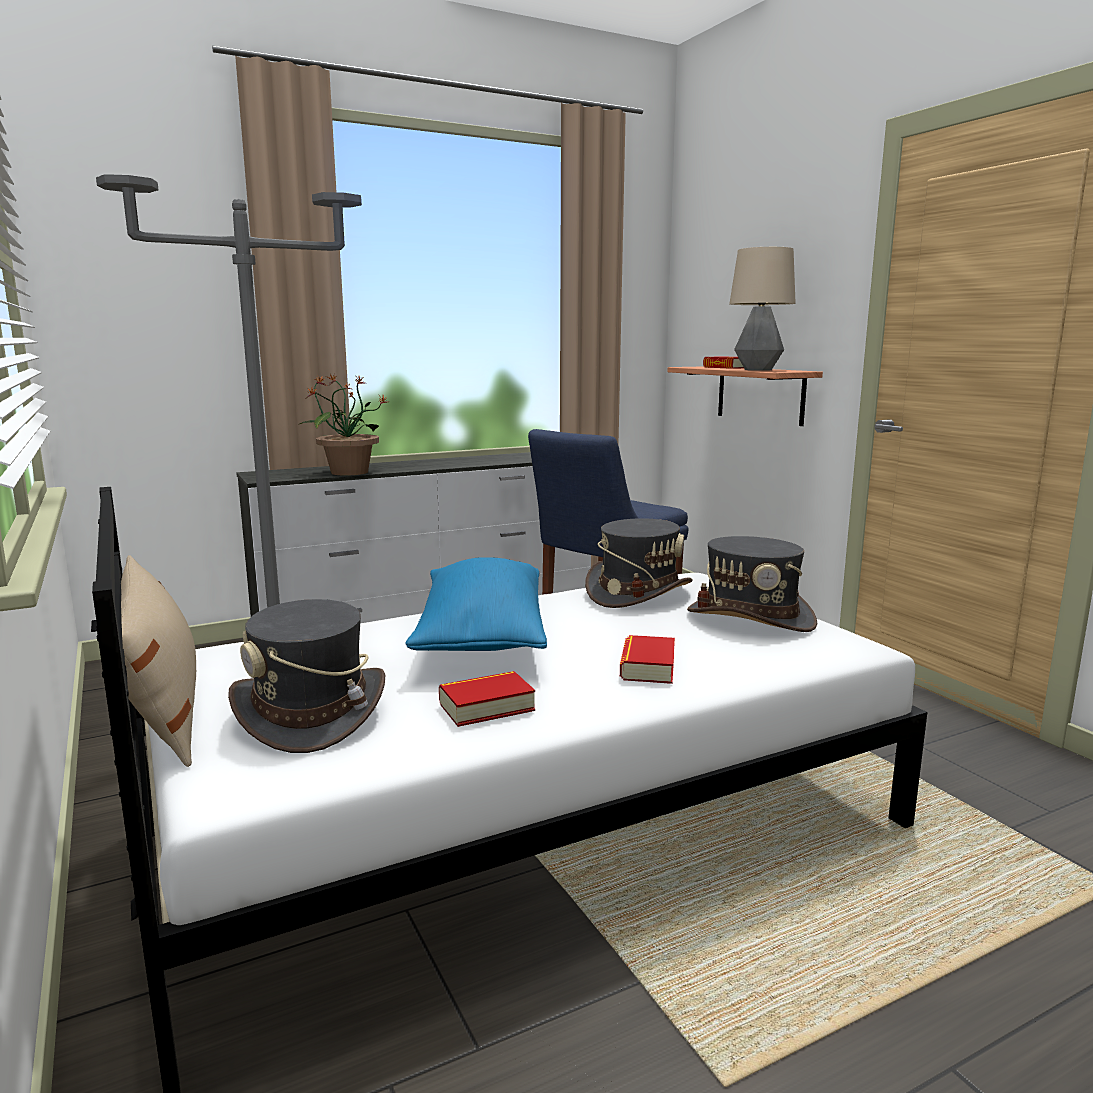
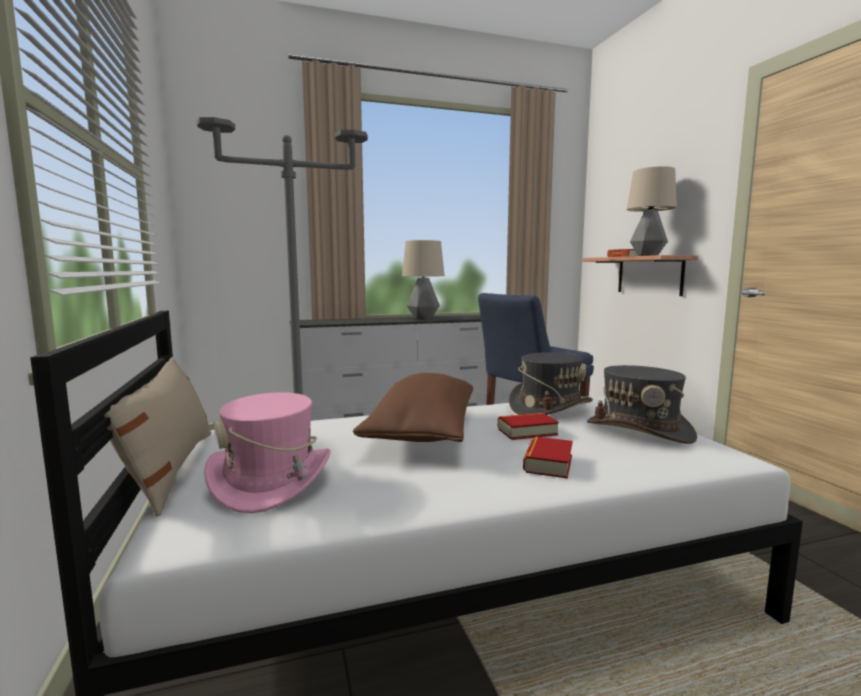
camera: 10 degrees right, 5 degrees down
grey hat [228,599,386,753] -> pink hat [204,392,331,513]
potted plant [298,374,389,476] -> none
blue pillow [405,557,547,651] -> brown pillow [353,373,473,442]
book [439,671,535,727] -> book moved to [498,413,559,440]
none -> table lamp [402,240,445,320]

